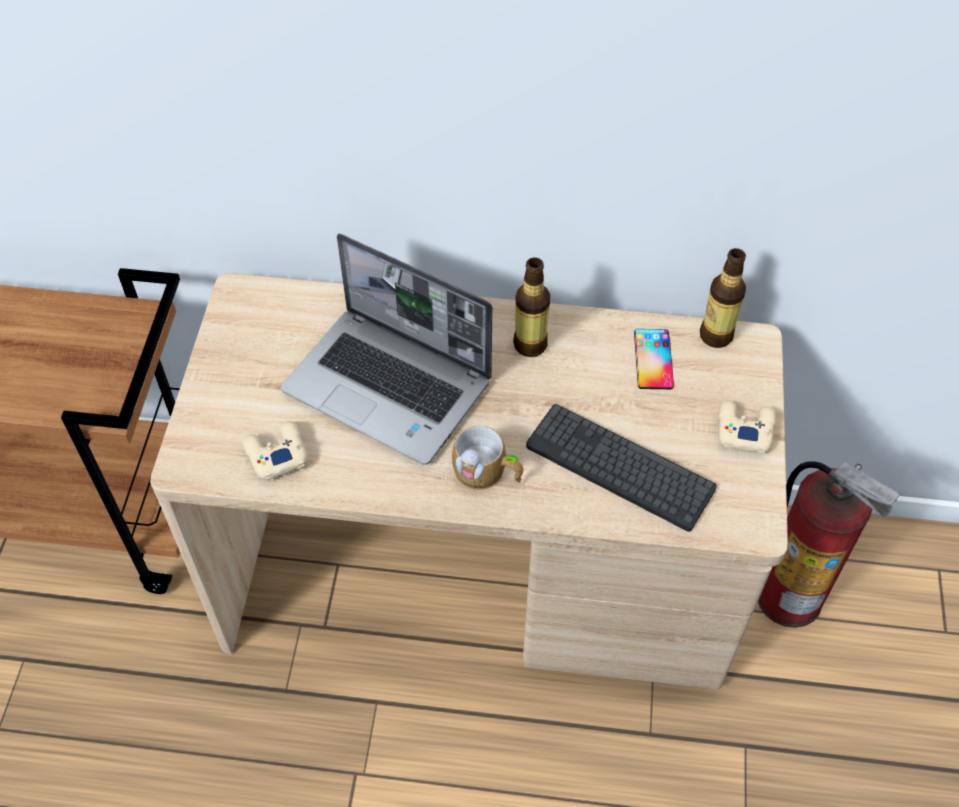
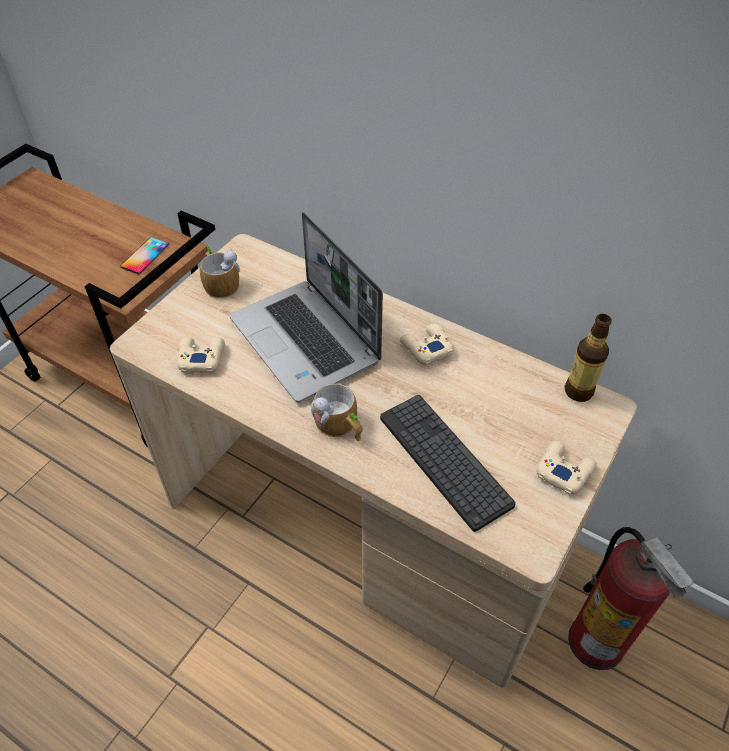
camera: 25 degrees right, 5 degrees down
bottle [513,258,550,357] -> beige game controller [400,324,454,365]
phone [634,329,674,389] -> phone moved to [120,237,169,274]
none -> mug [200,245,240,298]

